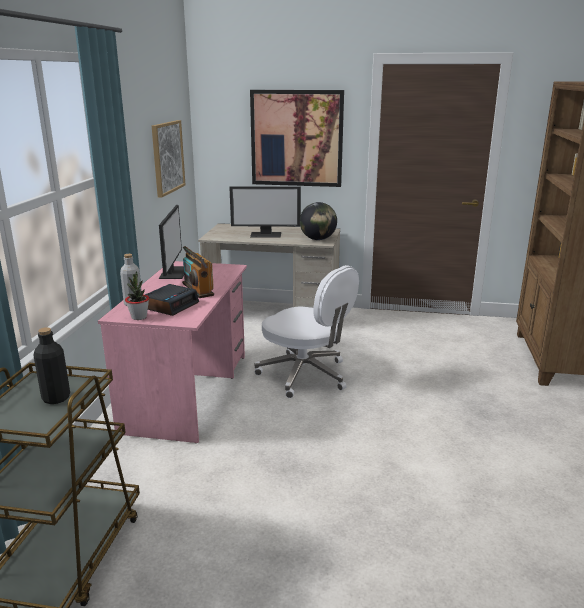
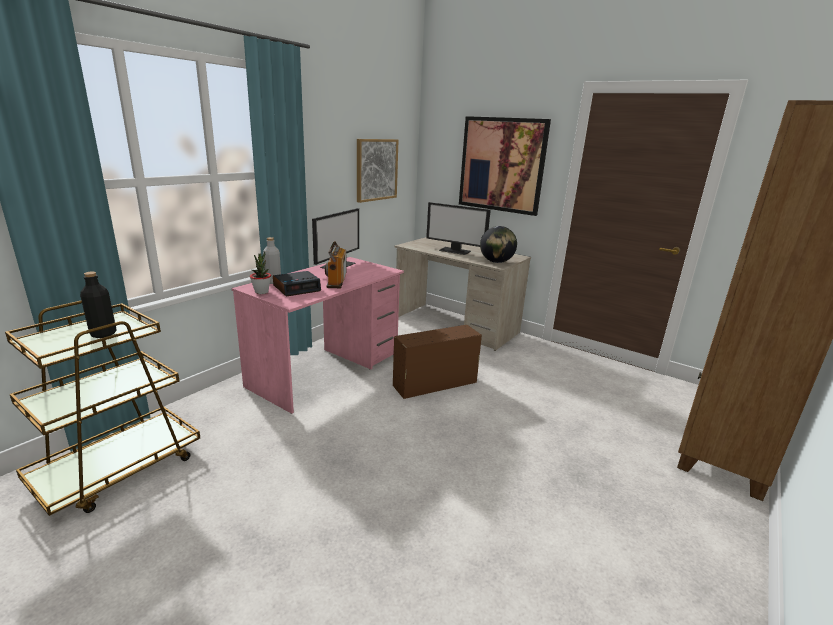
camera: 25 degrees right, 0 degrees up
white office chair [254,265,359,398] -> brown storage box [393,325,482,399]

